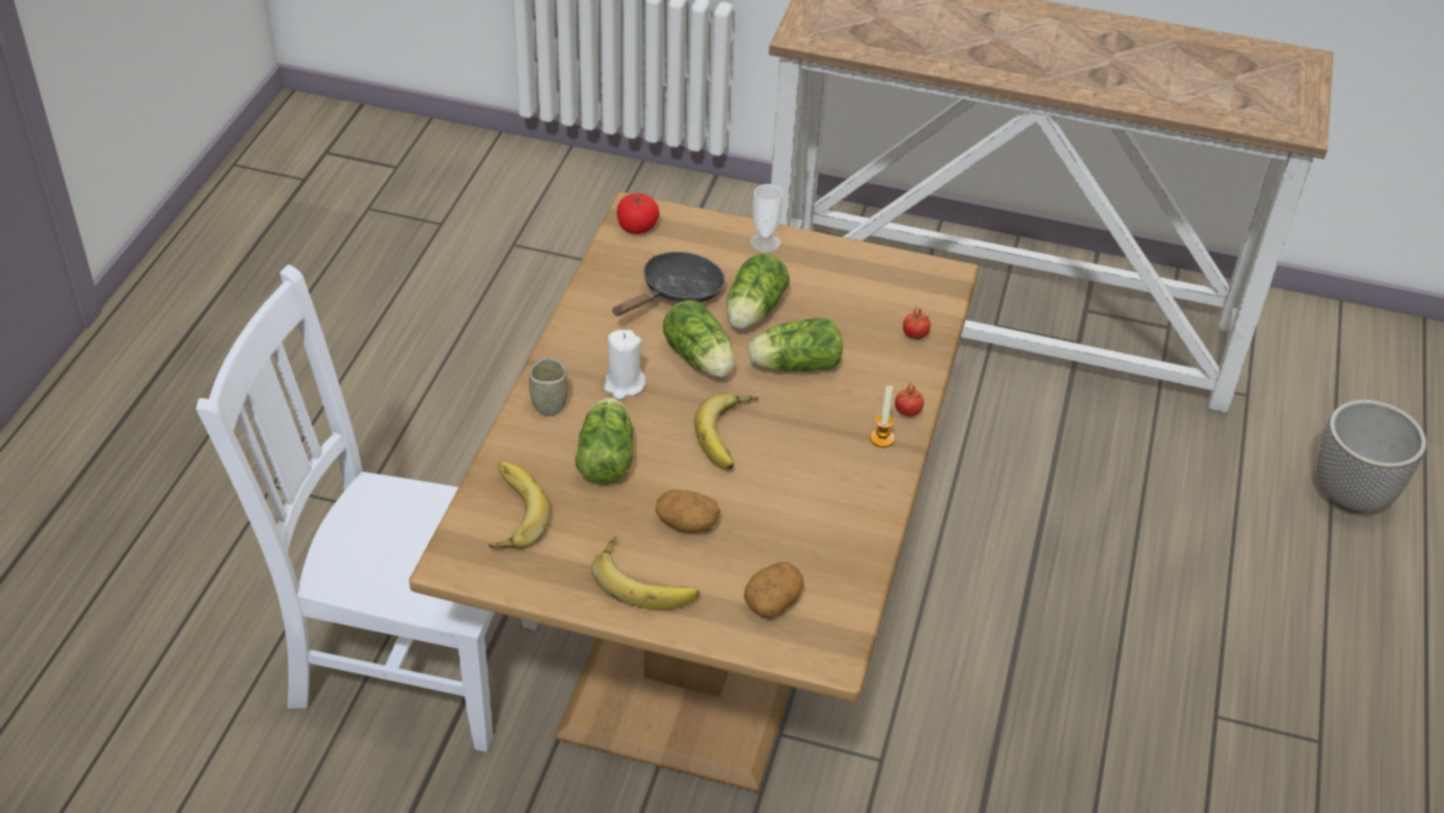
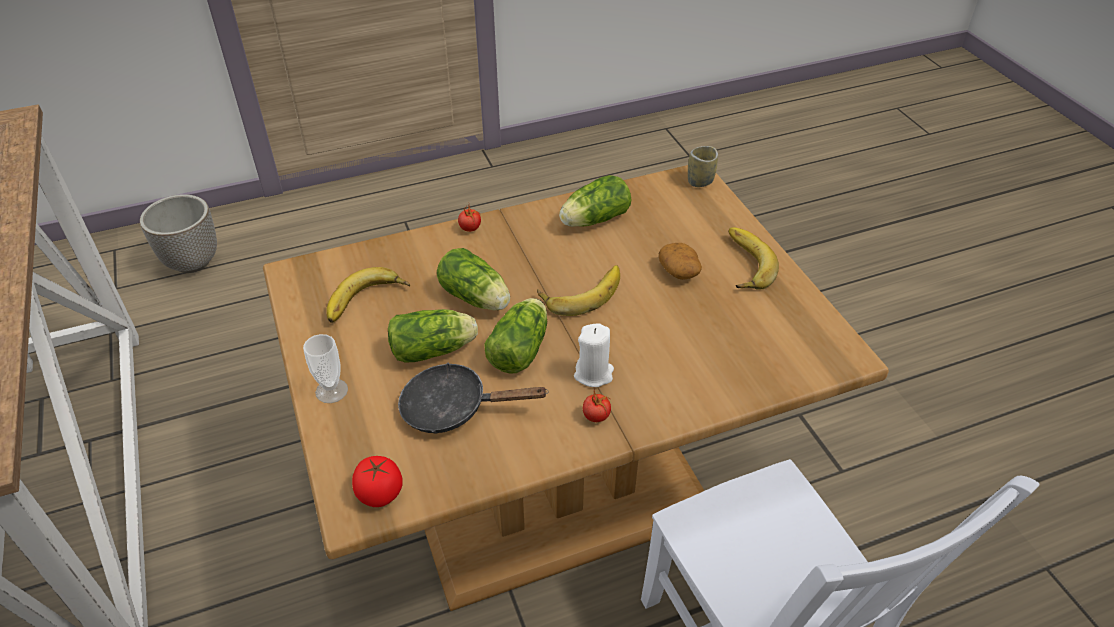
camera: 125 degrees left, 0 degrees up
banana [489,461,550,549] -> banana moved to [326,267,410,323]
cup [529,358,568,416] -> cup moved to [688,146,718,187]
lettuce [575,398,633,484] -> lettuce moved to [559,175,632,227]
potato [744,562,804,618] -> none
candle [870,386,895,448] -> none
tomato [903,305,931,339] -> tomato moved to [583,391,611,422]

